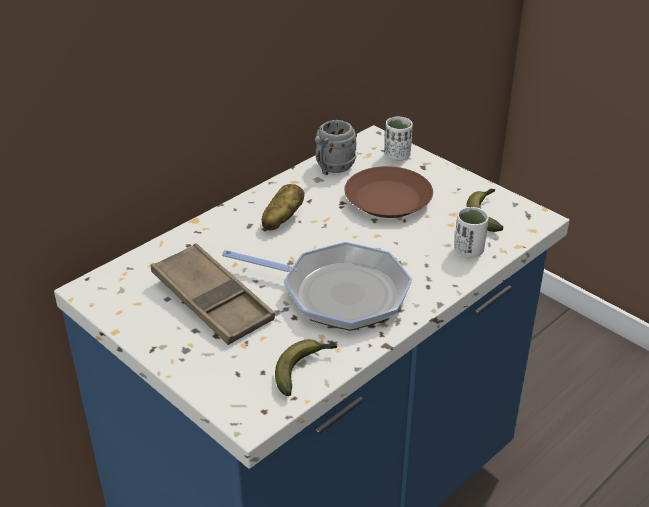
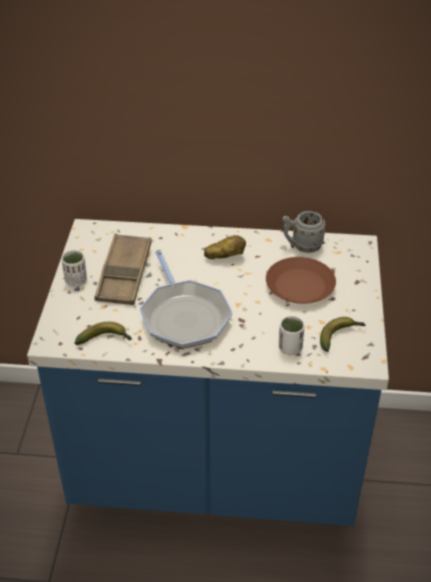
camera: 50 degrees right, 5 degrees up
white cup [385,116,413,161] -> white cup moved to [61,250,87,287]

